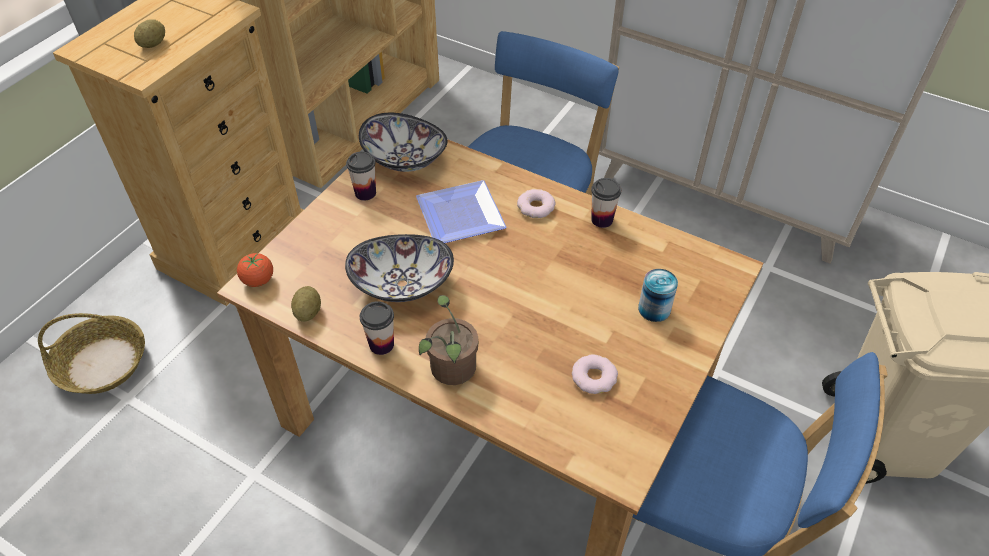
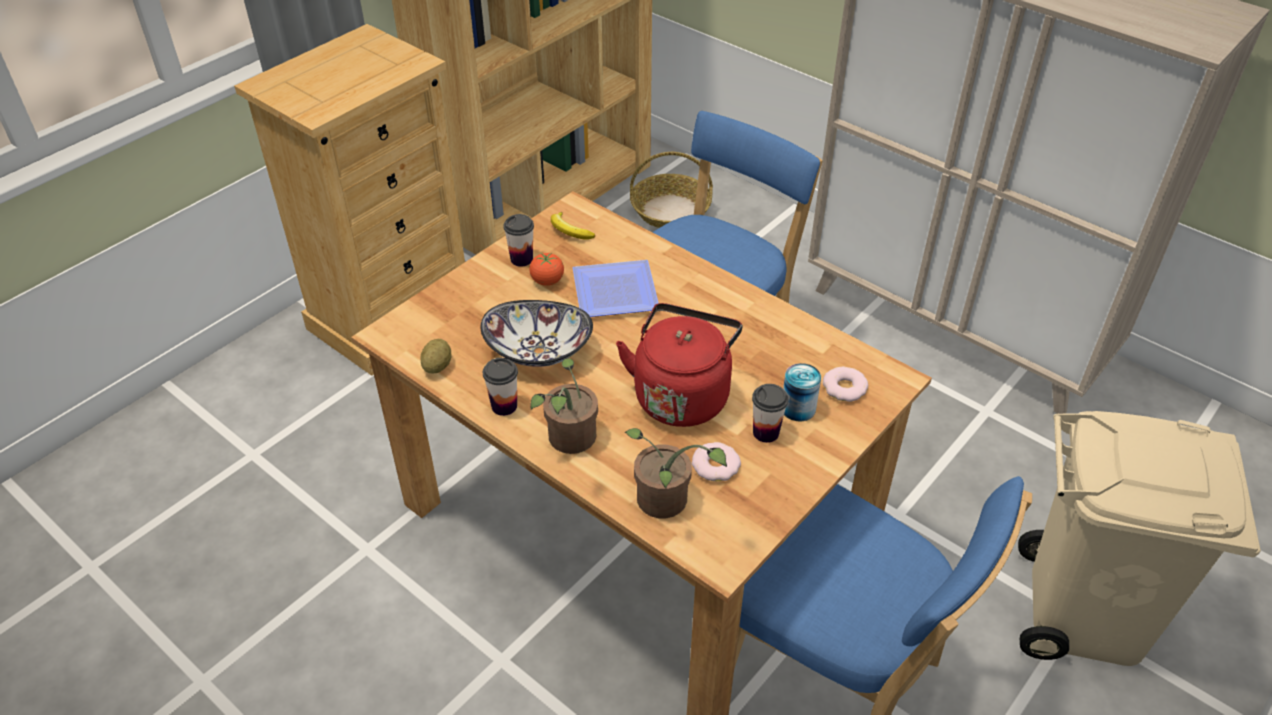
camera: 10 degrees right, 5 degrees down
basket [38,313,145,394] -> basket moved to [630,152,713,228]
potato [134,19,165,48] -> none
tomato [237,253,273,287] -> tomato moved to [529,253,564,286]
bowl [359,113,448,172] -> banana [551,212,595,240]
donut [517,189,555,218] -> donut moved to [823,367,868,402]
cup [591,178,621,228] -> cup moved to [752,384,788,443]
none -> red kettle [616,303,742,427]
none -> potted plant [625,428,727,519]

